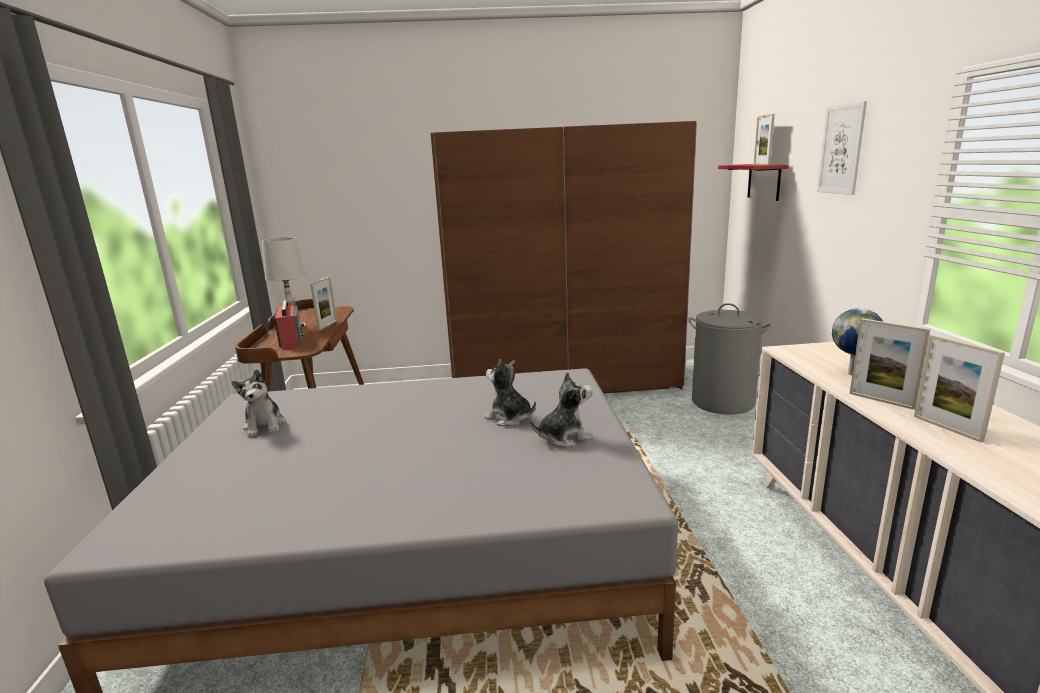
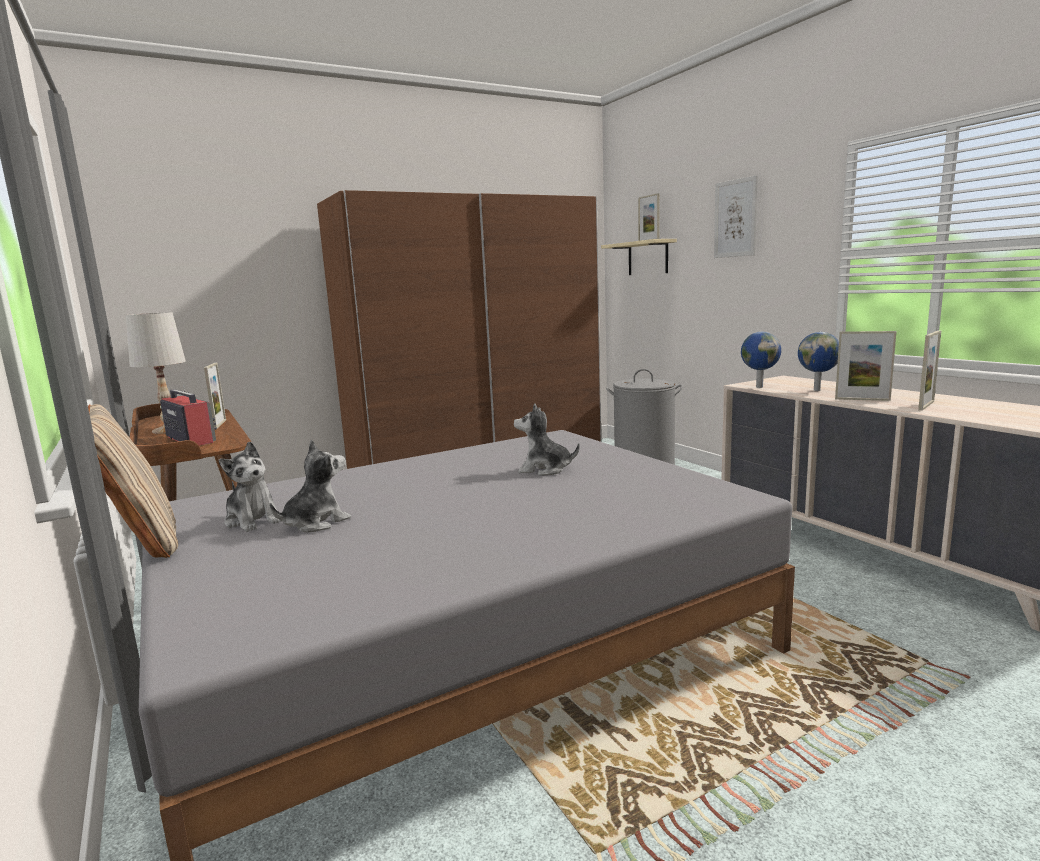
camera: 25 degrees left, 5 degrees down
plush toy [530,372,593,447] -> plush toy moved to [270,440,351,532]
red shelf [718,164,789,201] -> beige shelf [601,239,677,275]
picture frame [914,334,1005,443] -> picture frame turned 90 degrees counterclockwise [918,331,941,411]
none -> beige pillow [88,404,178,558]
none -> globe [741,332,781,388]

